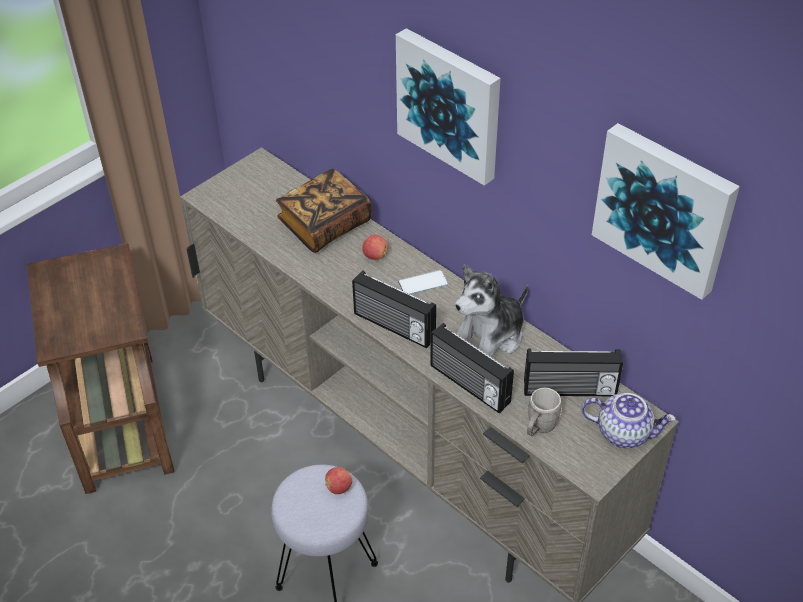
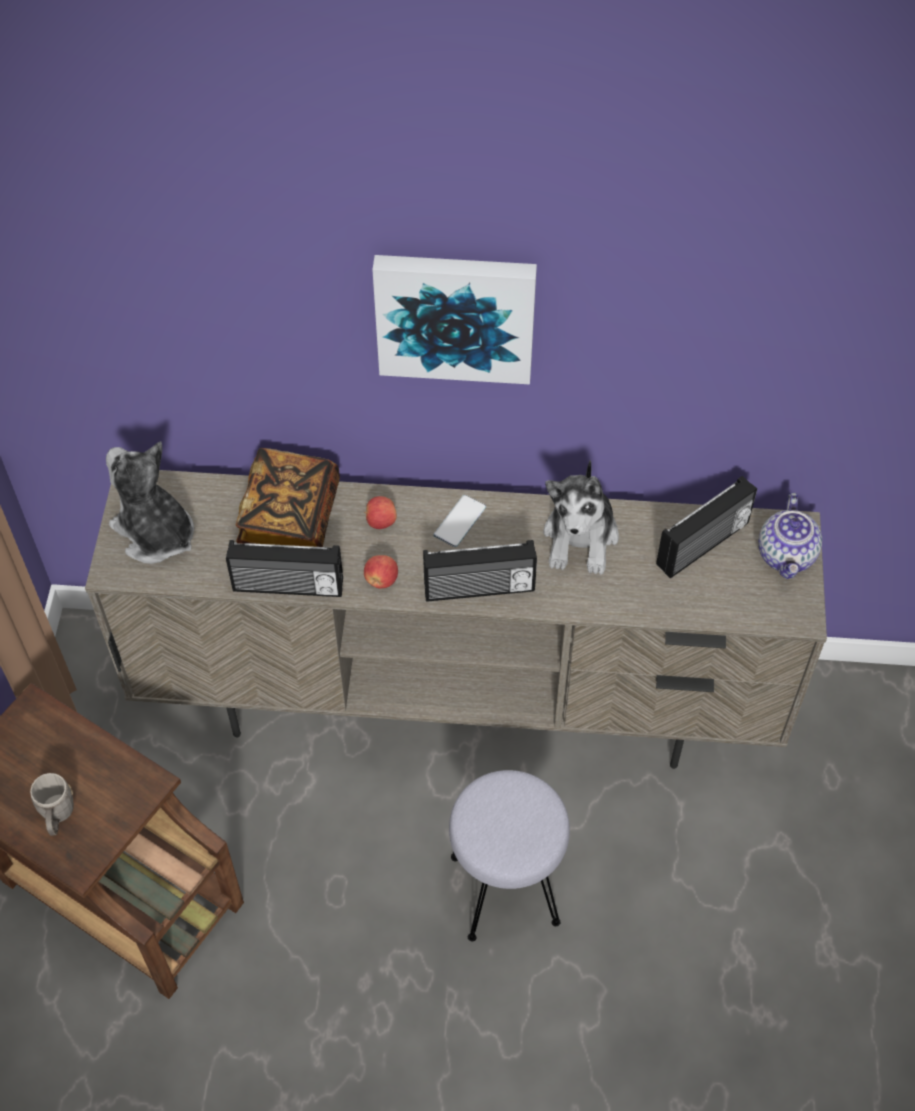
camera: 40 degrees left, 10 degrees up
apple [325,467,352,494] -> apple moved to [364,555,398,589]
radio [430,323,514,414] -> radio moved to [226,540,343,597]
grey mug [527,388,562,437] -> grey mug moved to [30,773,74,836]
teapot [582,393,676,448] -> teapot turned 120 degrees clockwise [758,492,822,579]
picture [592,123,740,300] -> none
none -> plush toy [106,442,194,564]

